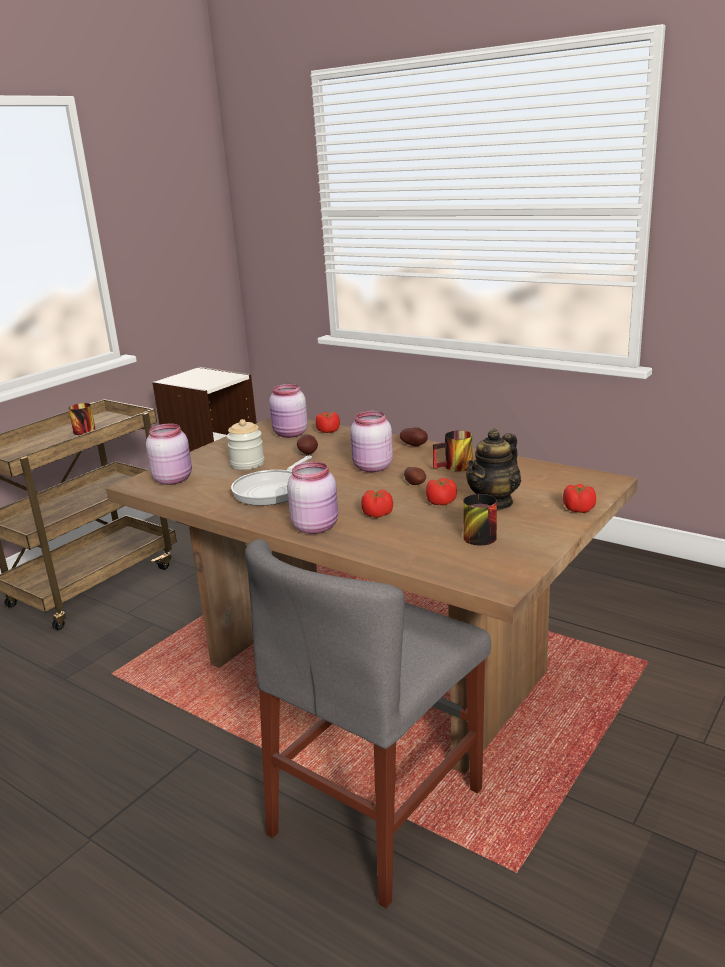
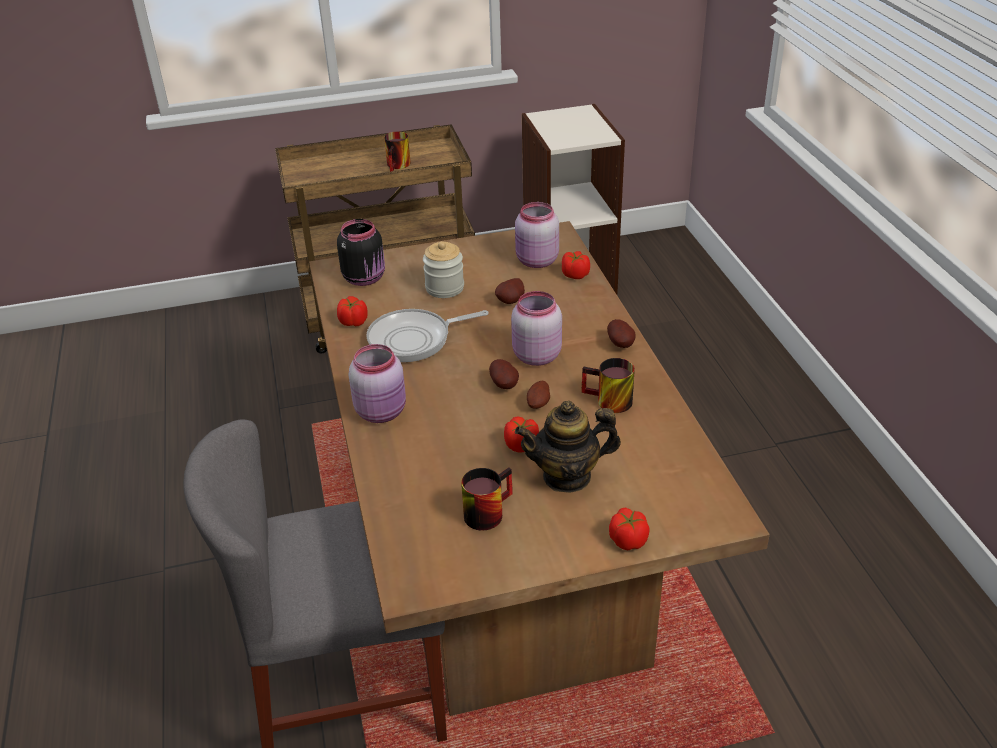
camera: 40 degrees right, 15 degrees up
pink jar [146,423,192,485] -> black jar [337,219,385,286]
tomato [361,490,393,518] -> tomato moved to [337,296,368,326]
none -> potato [489,359,519,389]

